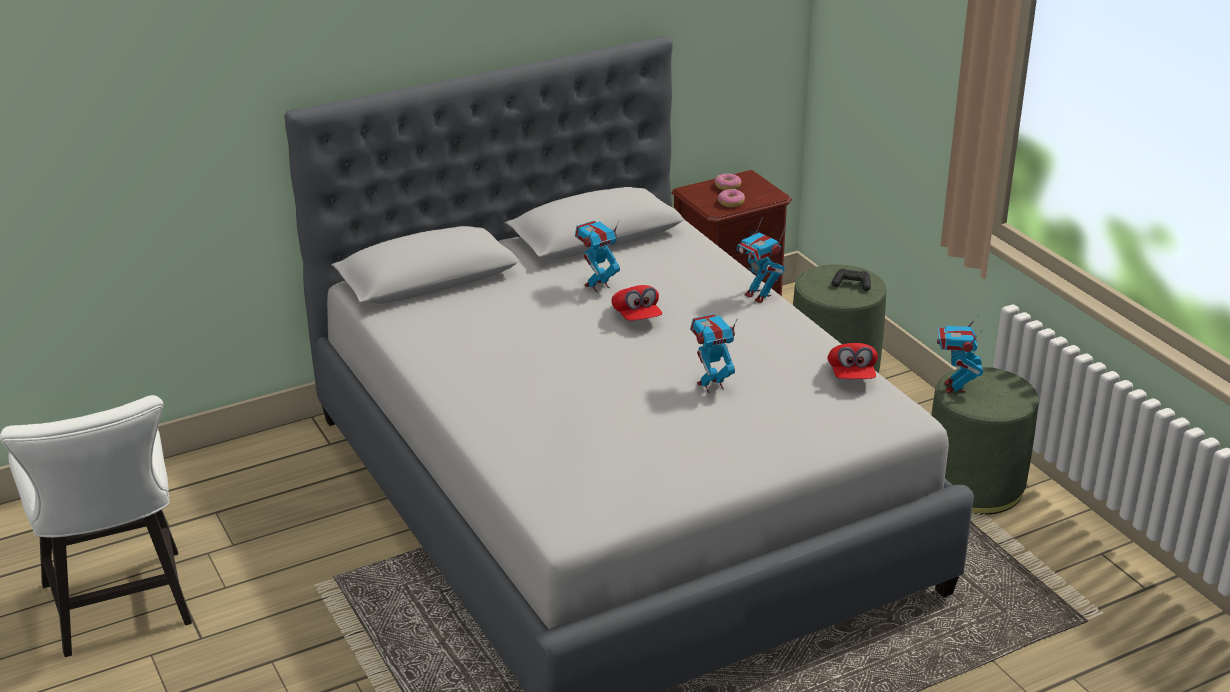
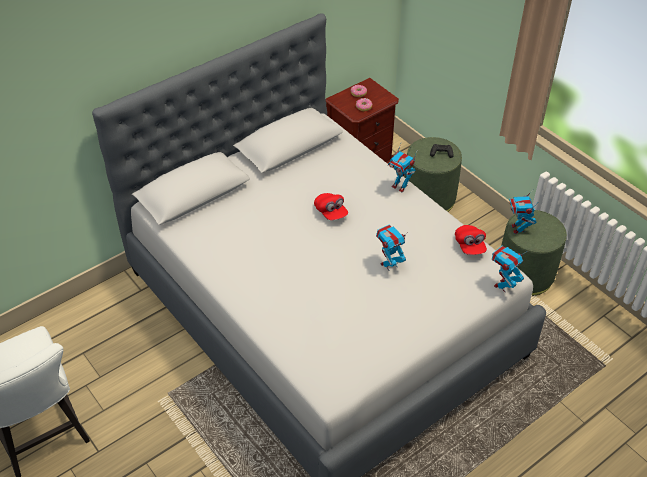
camera: 10 degrees left, 15 degrees up
toy robot [575,221,620,292] -> toy robot moved to [492,246,528,292]

